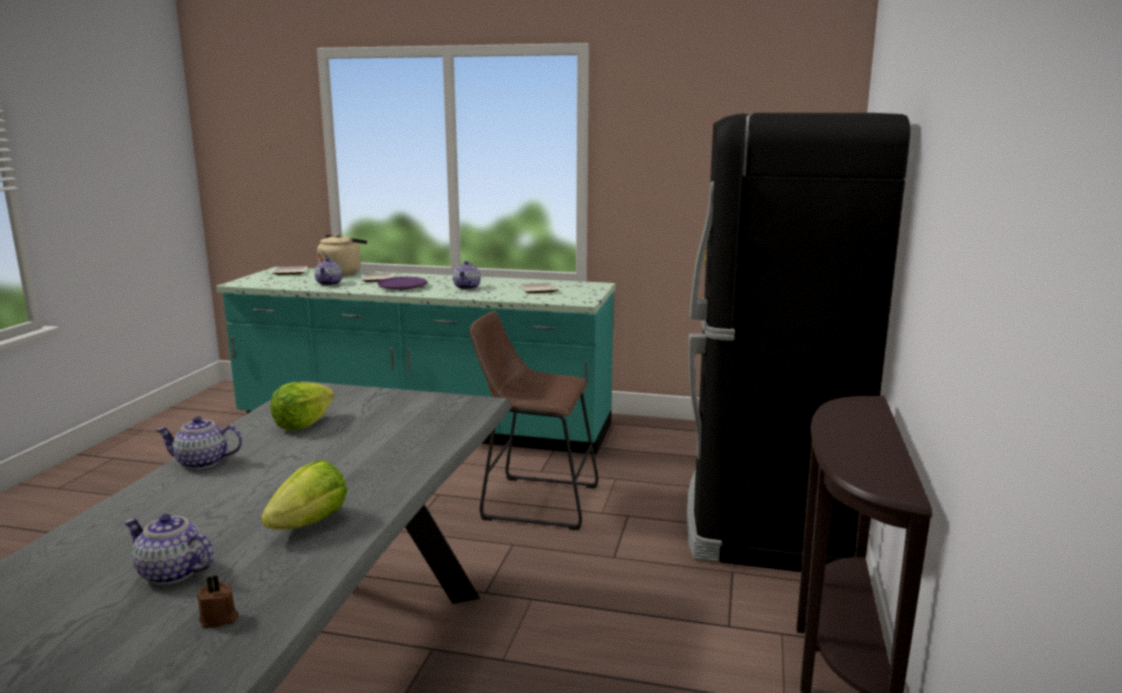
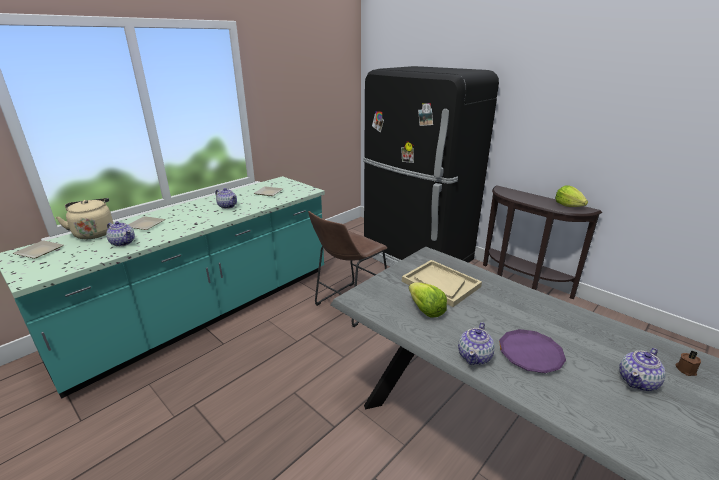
camera: 60 degrees left, 10 degrees up
lettuce [261,460,347,529] -> lettuce moved to [555,186,588,207]
purple plate [377,277,428,290] -> purple plate moved to [499,329,566,373]
none -> beige tray [402,260,482,307]

